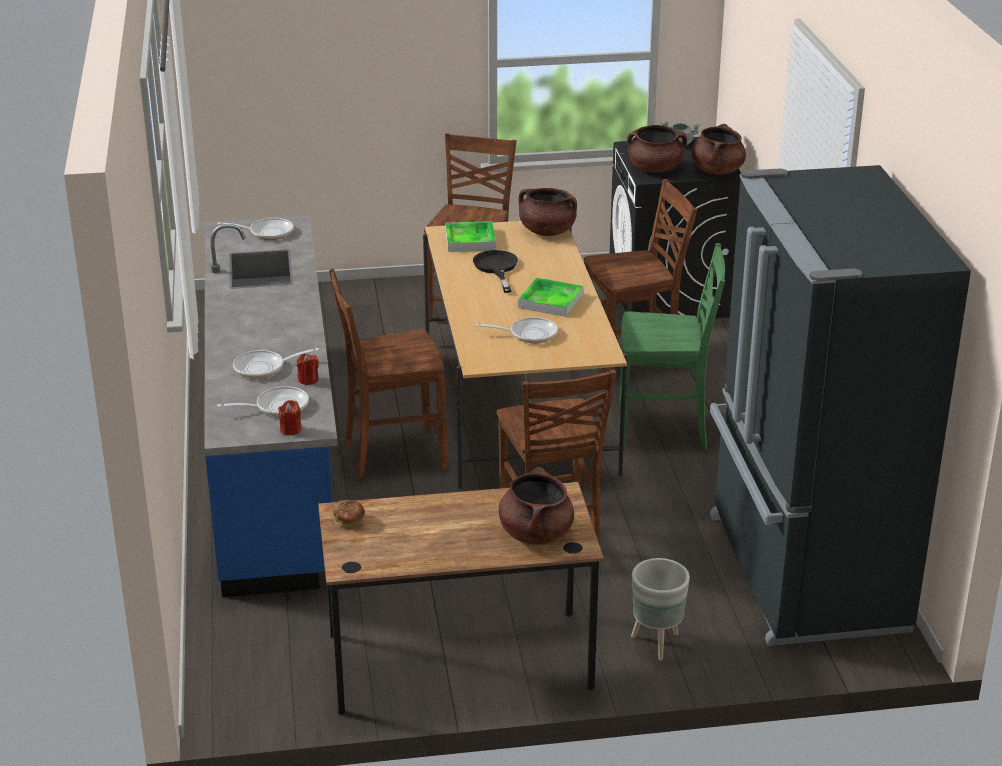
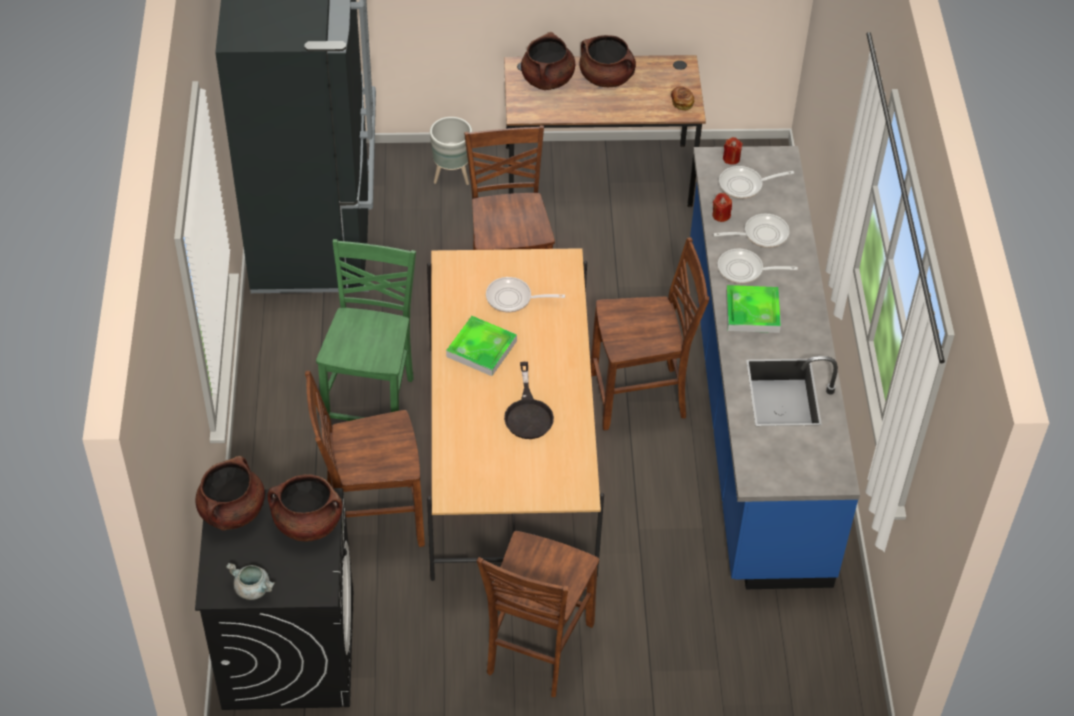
camera: 175 degrees left, 20 degrees up
frying pan [218,218,294,240] -> frying pan moved to [718,249,798,284]
tray [446,221,496,252] -> tray moved to [726,285,781,333]
brown cooking pot [519,188,577,236] -> brown cooking pot moved to [579,35,636,87]
green chair [619,243,725,450] -> green chair turned 90 degrees clockwise [316,239,416,421]

